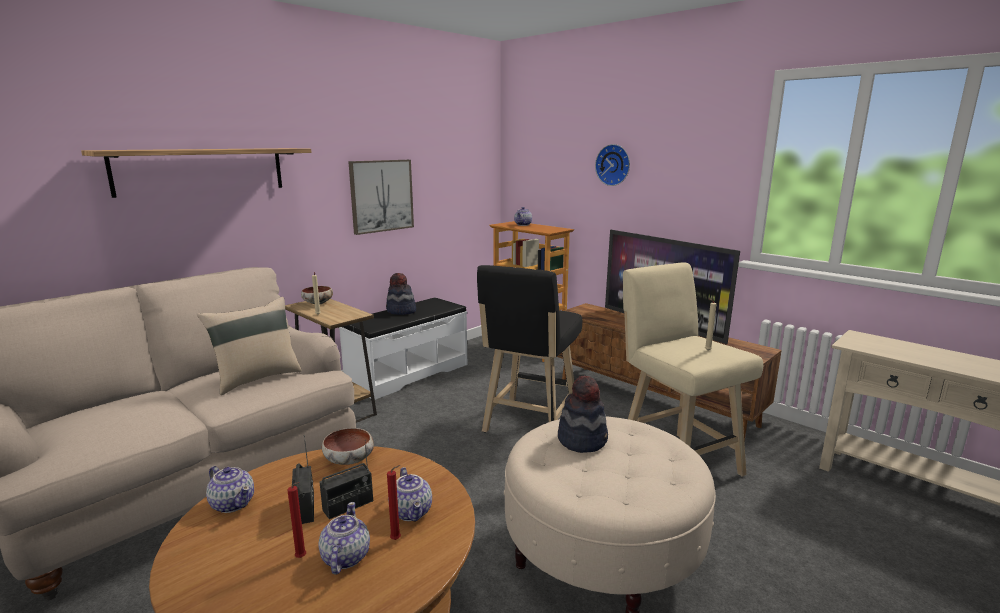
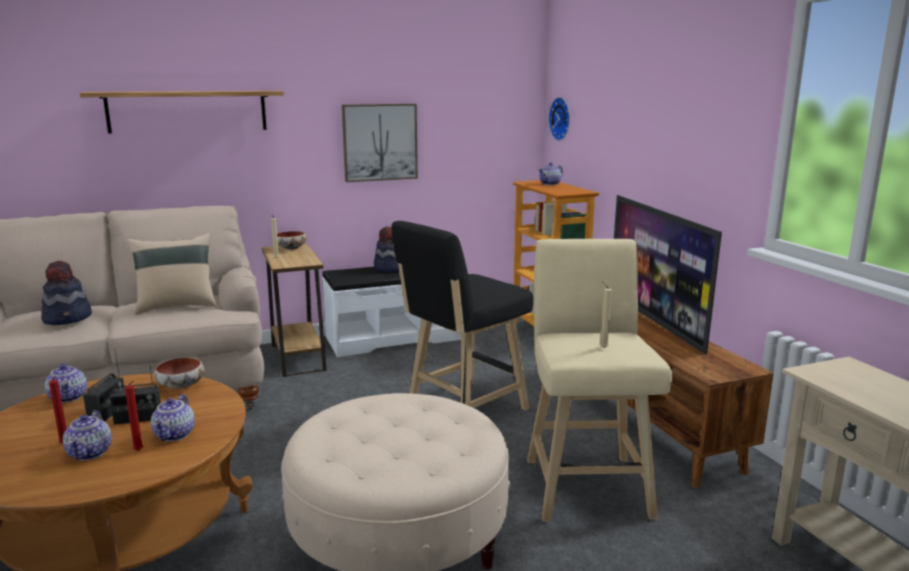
camera: 25 degrees right, 0 degrees up
teapot [318,502,370,575] -> teapot turned 150 degrees clockwise [63,410,112,461]
hat [558,375,608,453] -> hat moved to [41,261,92,325]
wall clock [595,144,630,186] -> wall clock moved to [548,97,570,141]

